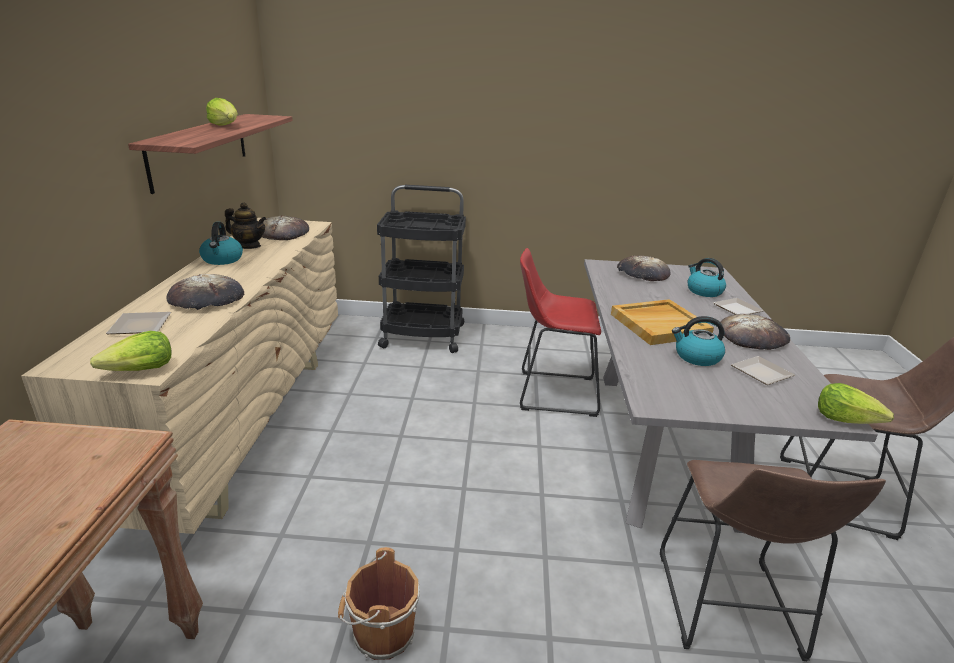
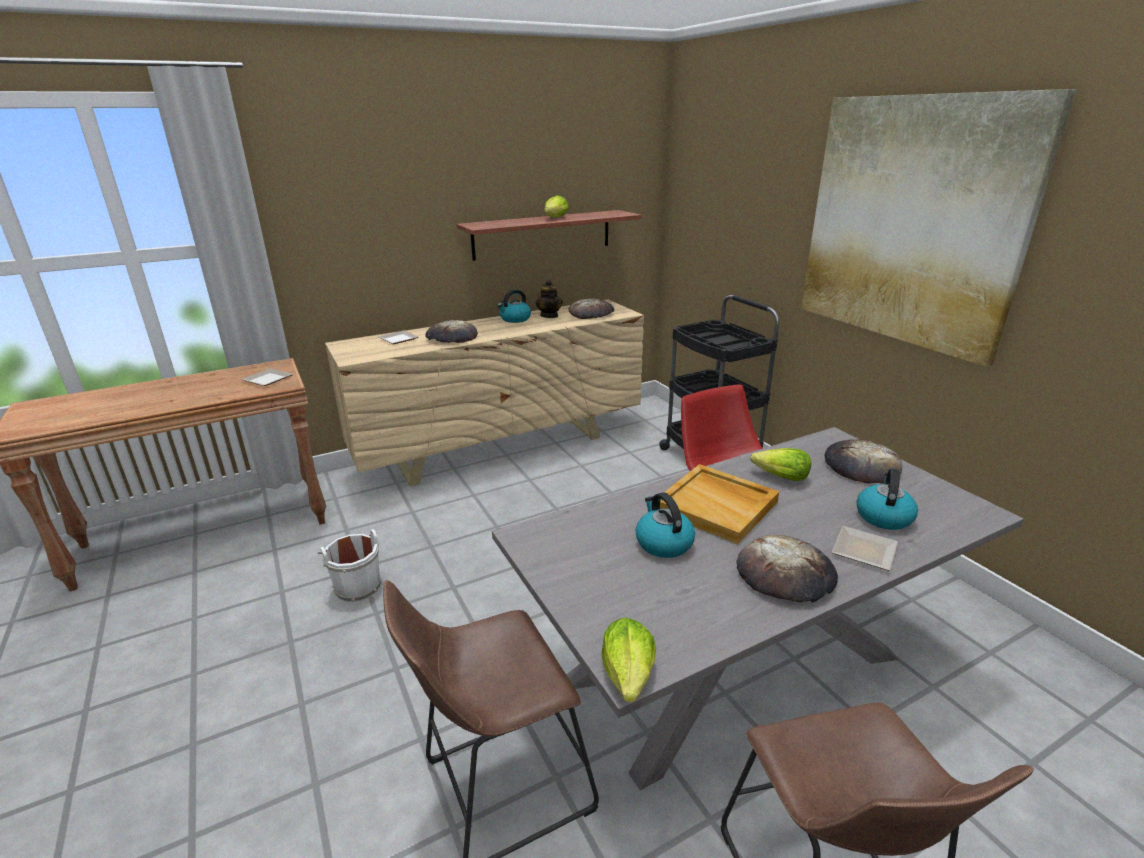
camera: 60 degrees right, 0 degrees up
lettuce [90,331,171,371] -> lettuce moved to [750,448,811,481]
brown bucket [338,547,420,660] -> white bucket [318,529,380,602]
plate [731,356,795,385] -> plate moved to [241,368,293,386]
none -> picture [801,89,1076,367]

